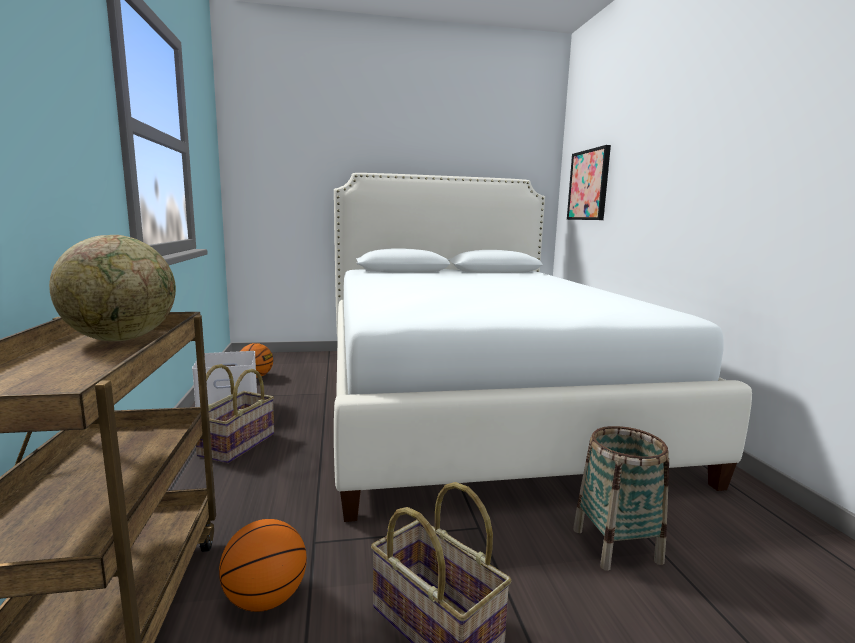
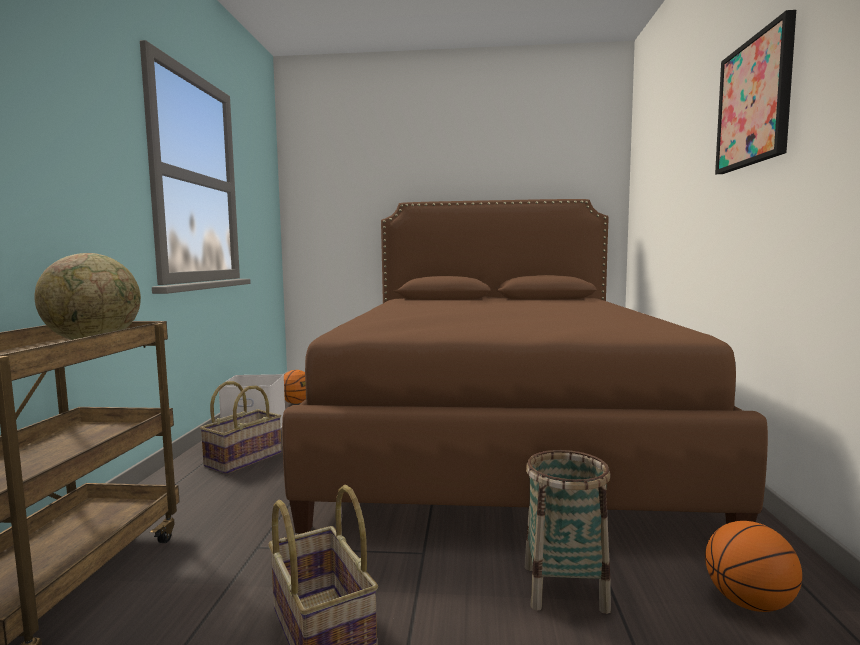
camera: 15 degrees right, 5 degrees down
basketball [219,519,307,612] -> basketball moved to [705,521,802,612]
white bed [334,173,752,522] -> brown bed [282,199,768,533]
picture [567,145,611,220] -> picture moved to [715,10,796,174]

